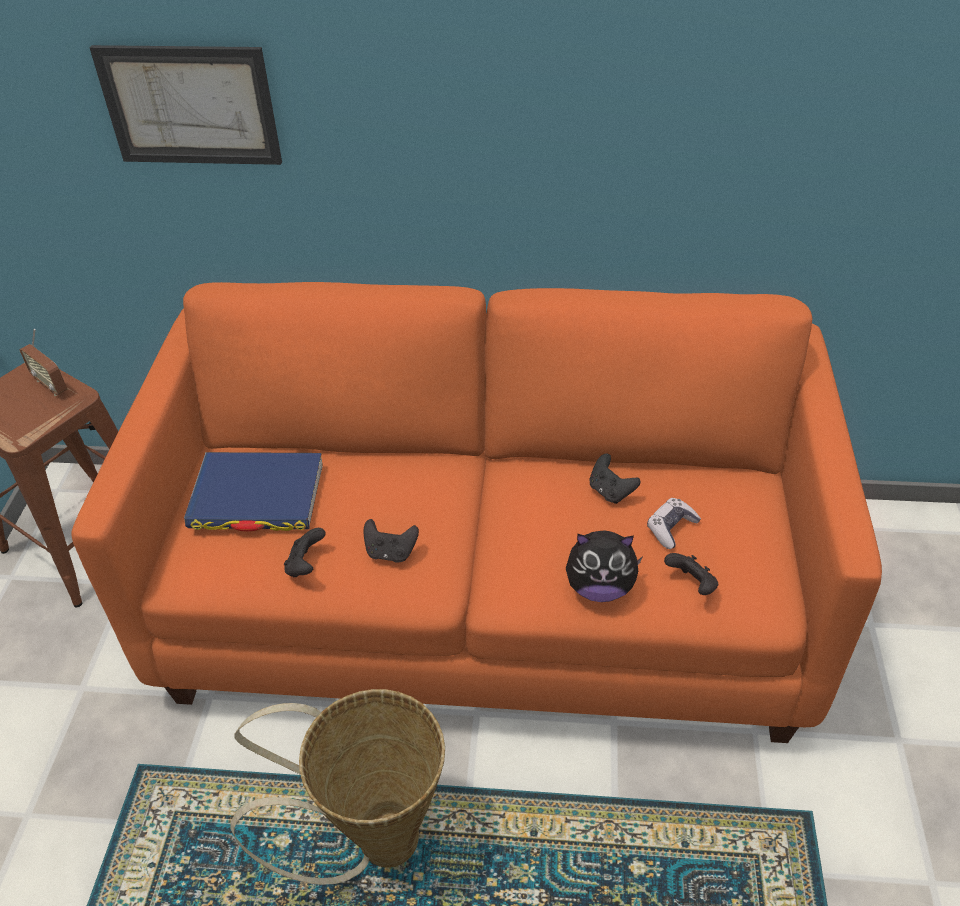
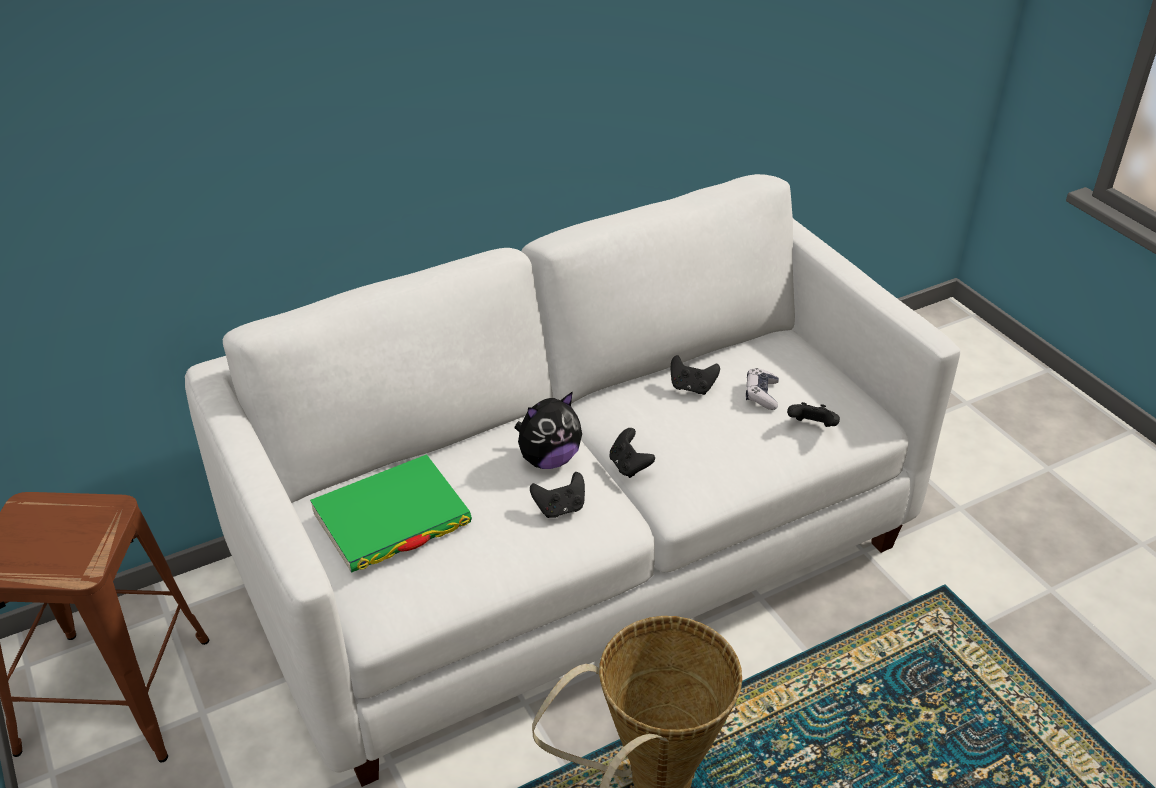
camera: 35 degrees left, 5 degrees down
radio [19,329,67,396] -> none
orange sofa [71,282,882,743] -> white sofa [185,174,960,787]
picture [89,45,282,165] -> none
blue book [184,452,323,531] -> green book [310,454,472,572]
black game controller [284,528,326,577] -> black game controller moved to [609,428,655,478]
plush toy [566,530,643,602] -> plush toy moved to [514,391,582,469]

